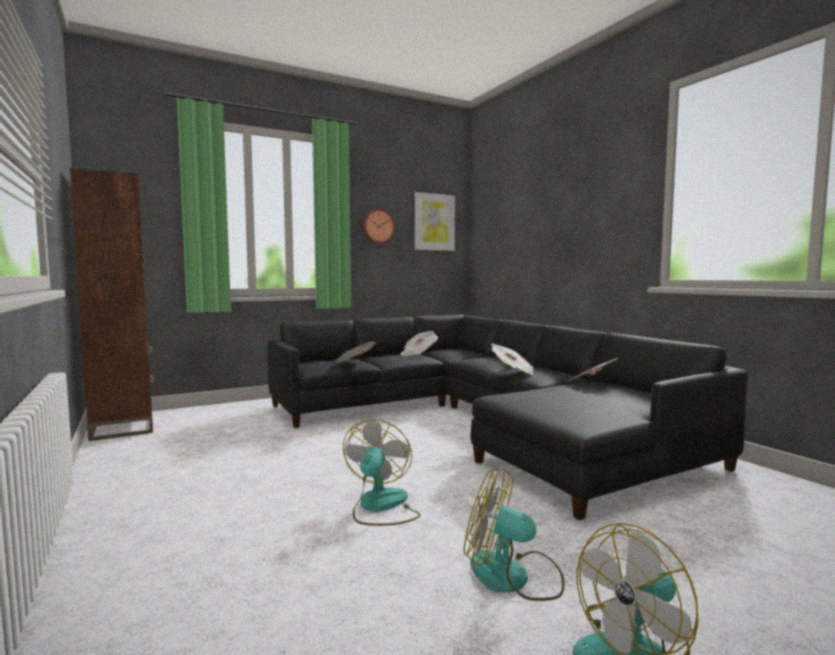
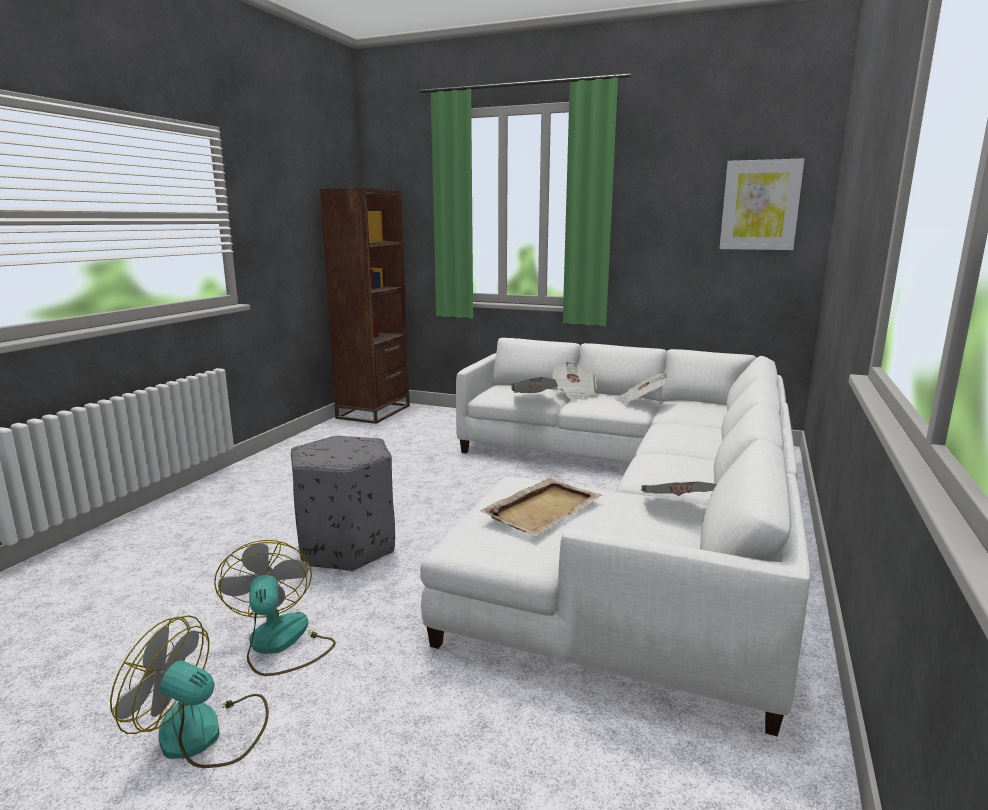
camera: 50 degrees right, 10 degrees up
black sofa [267,315,748,520] -> white sofa [420,338,810,736]
fan [343,420,420,526] -> grey ottoman [291,436,395,572]
wall clock [363,209,395,243] -> none
newspaper [491,344,534,374] -> newspaper moved to [552,362,597,400]
none -> beige tray [480,478,602,536]

